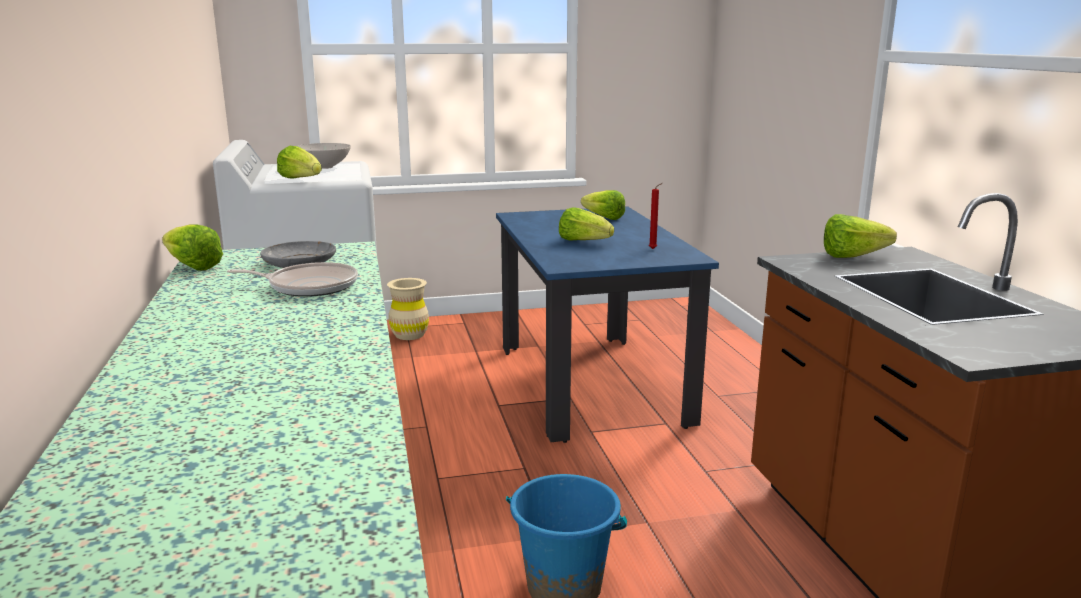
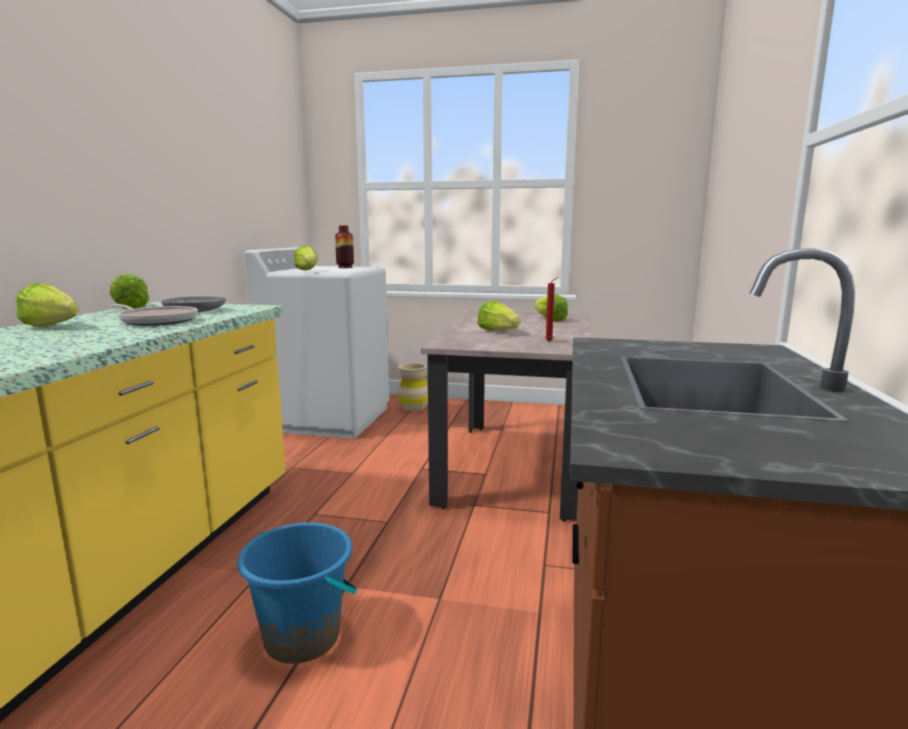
camera: 25 degrees right, 5 degrees down
white bowl [298,143,351,169] -> vase [335,225,354,268]
blue dining table [496,207,719,443] -> beige dining table [421,312,592,522]
lettuce [824,214,897,258] -> lettuce moved to [16,283,79,326]

